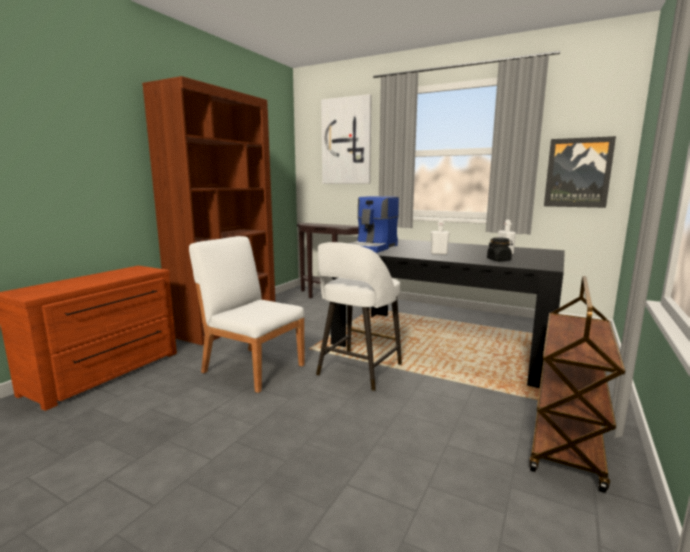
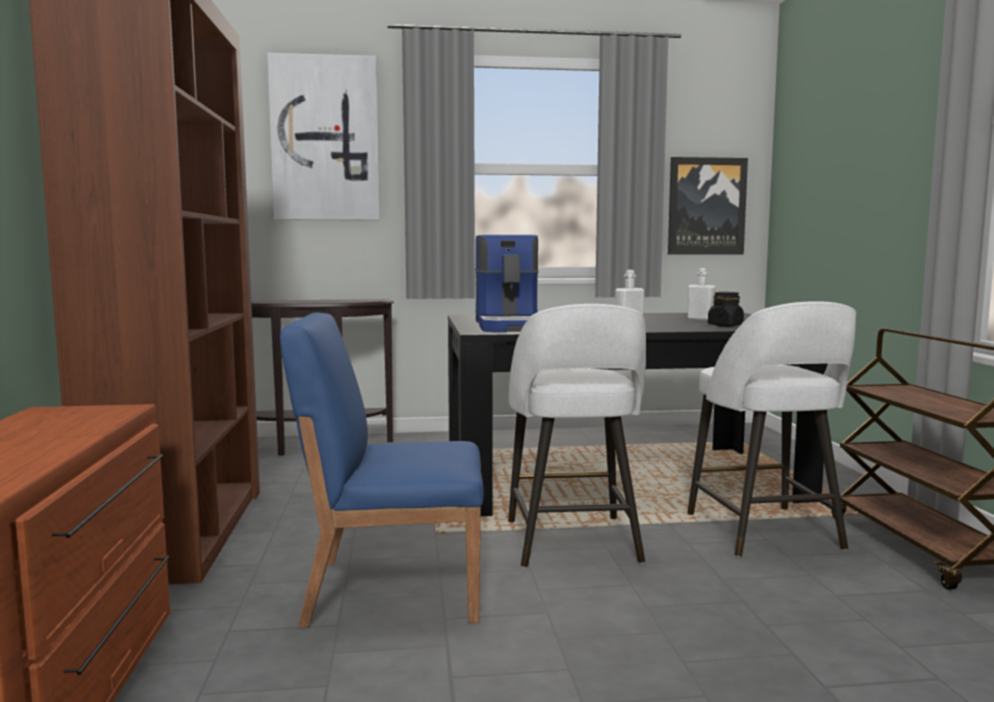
camera: 35 degrees left, 5 degrees down
white chair [189,236,305,393] -> blue chair [280,312,484,628]
none -> white stool [687,301,856,557]

